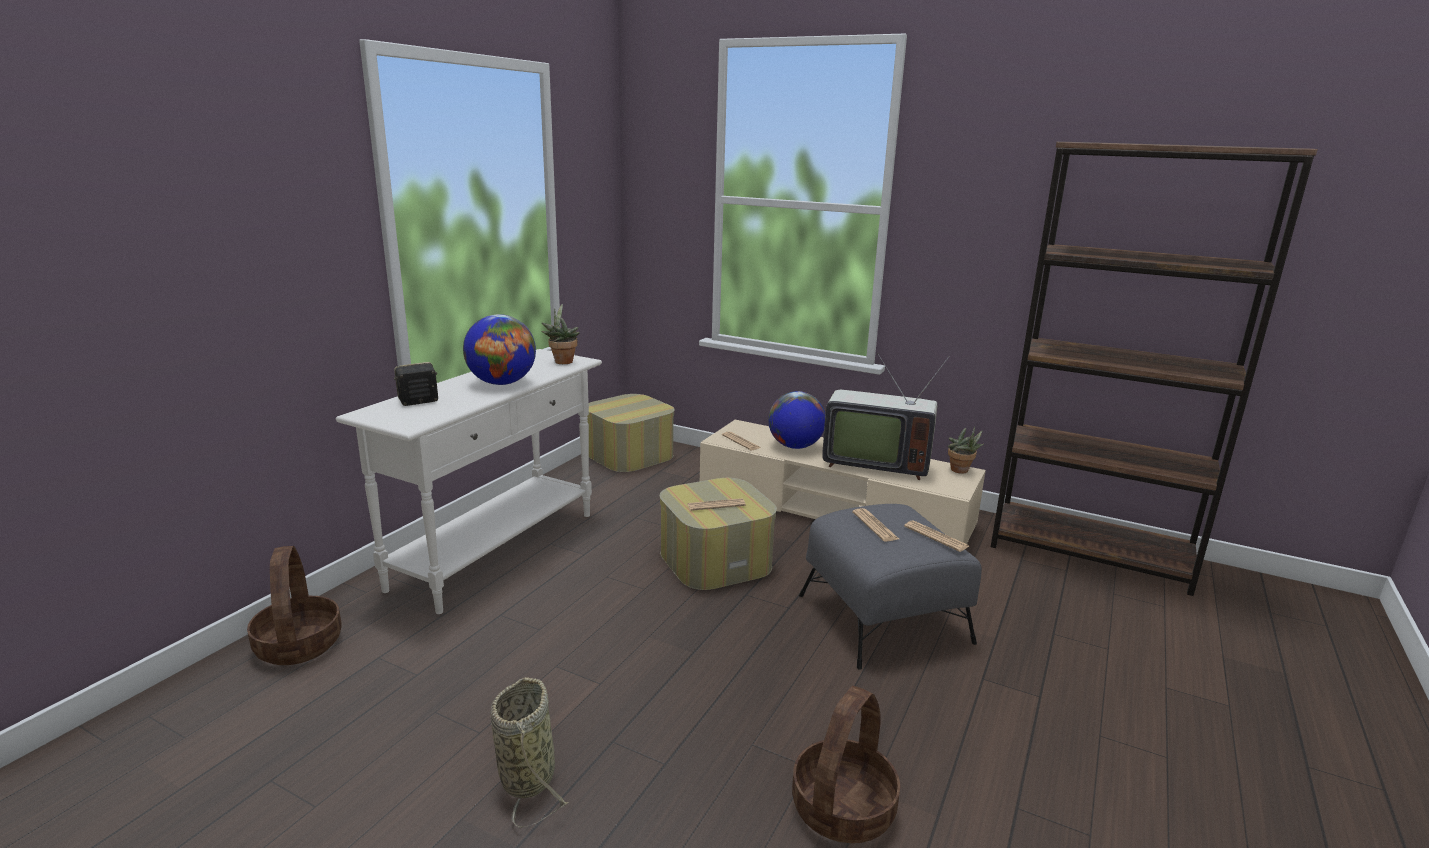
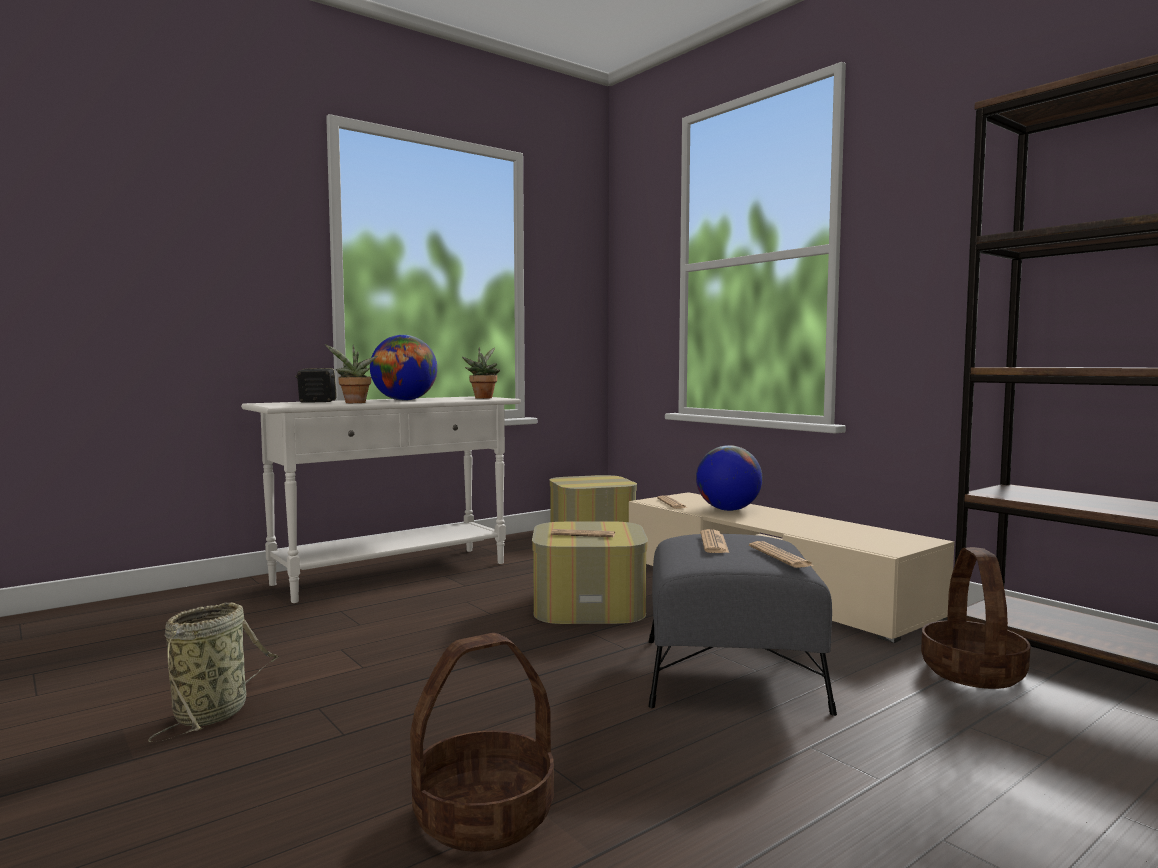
camera: 25 degrees right, 15 degrees down
basket [247,546,342,665] -> basket moved to [921,547,1031,689]
television [822,353,950,480] -> none
potted plant [948,426,984,474] -> potted plant moved to [325,344,378,403]

